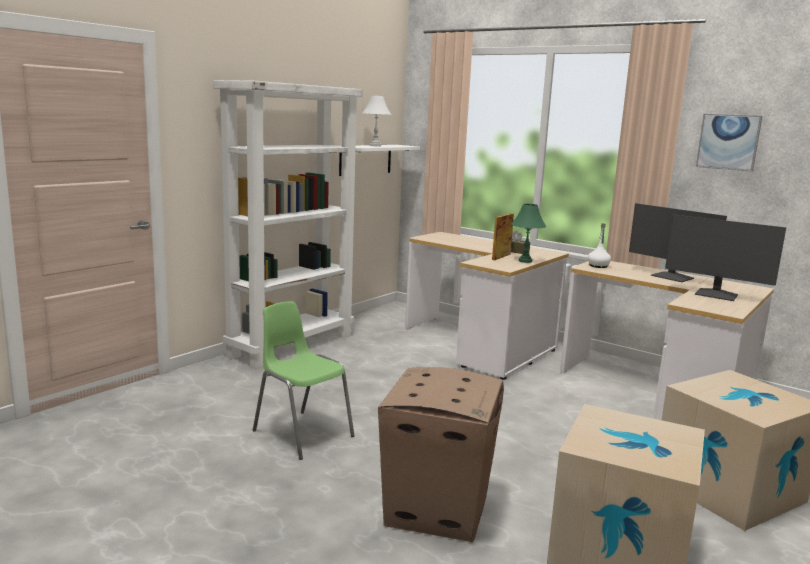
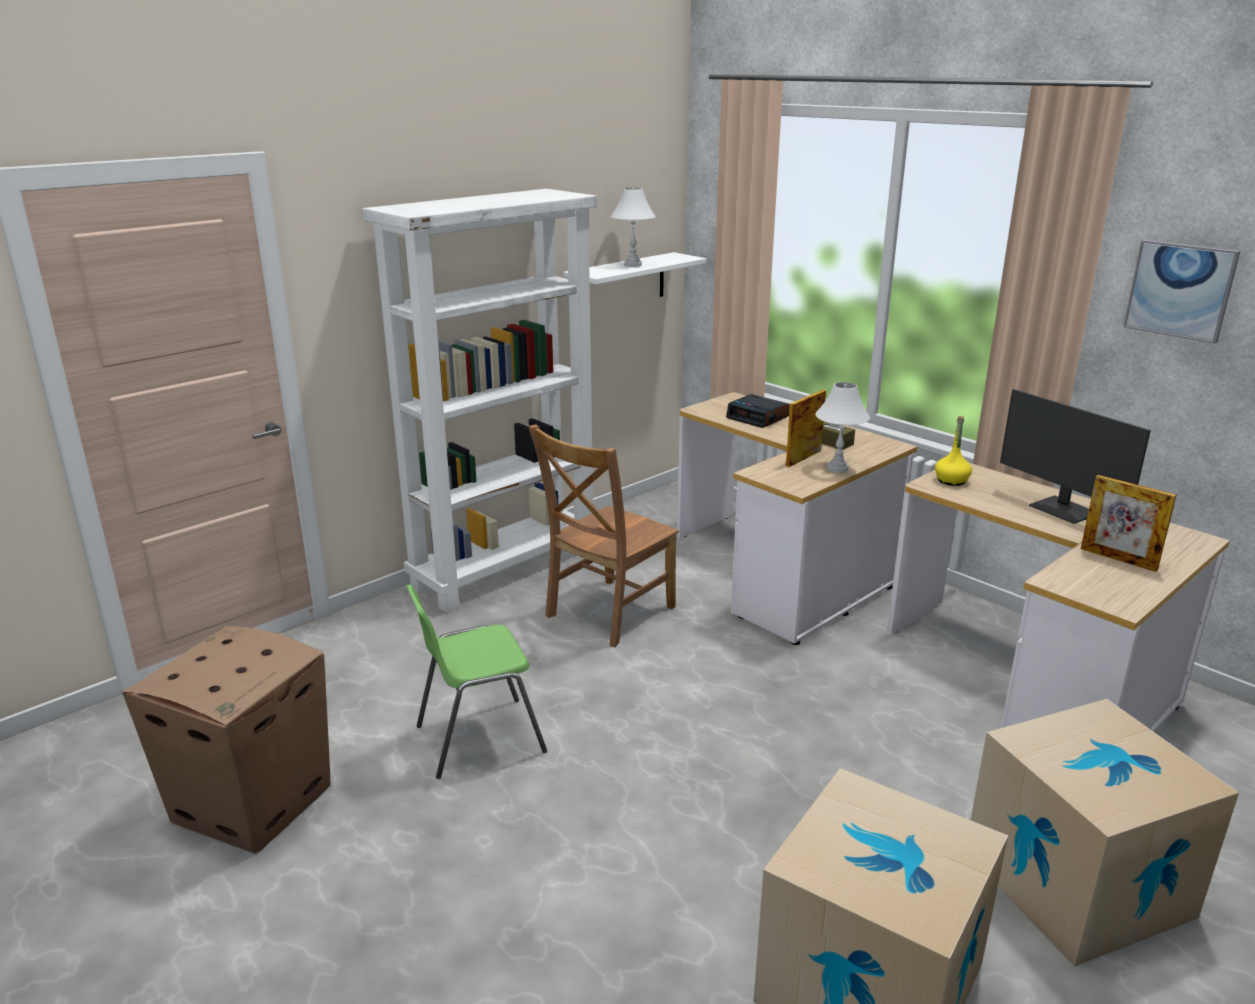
camera: 10 degrees right, 10 degrees up
green chair [253,302,354,460] -> green chair turned 75 degrees counterclockwise [406,584,547,779]
cardboard box [378,367,504,543] -> cardboard box moved to [122,626,330,854]
green table lamp [511,204,546,263] -> white table lamp [815,382,870,473]
white bottle [588,223,611,268] -> yellow bottle [935,416,972,486]
monitor [665,215,786,301] -> picture frame [1081,475,1176,572]
none -> brown chair [528,424,679,647]
none -> alarm clock [726,394,790,428]

